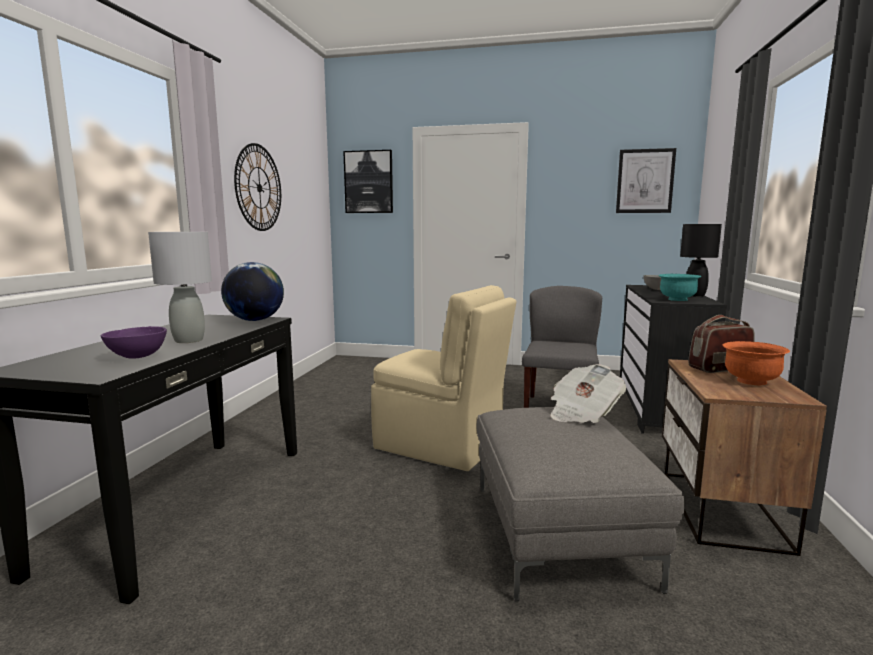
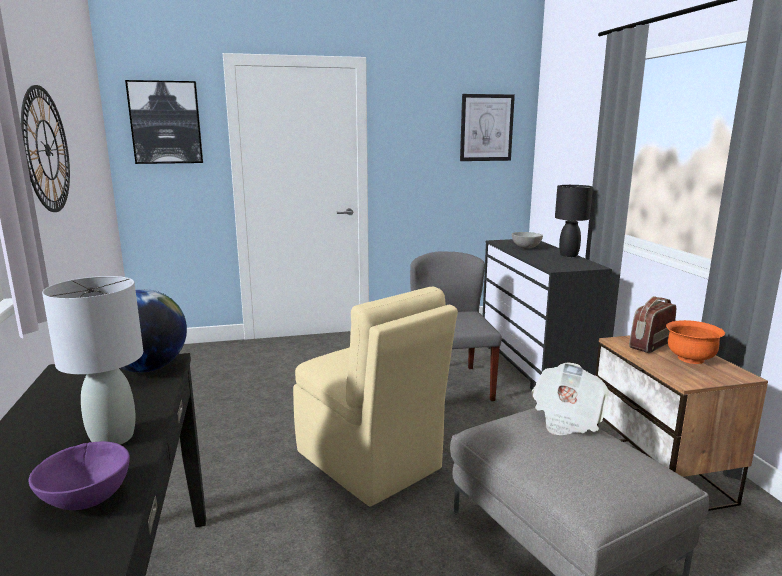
camera: 25 degrees left, 5 degrees up
beige chair [371,285,516,471] -> beige chair turned 45 degrees clockwise [293,286,458,507]
turquoise bowl [658,274,701,301] -> none

